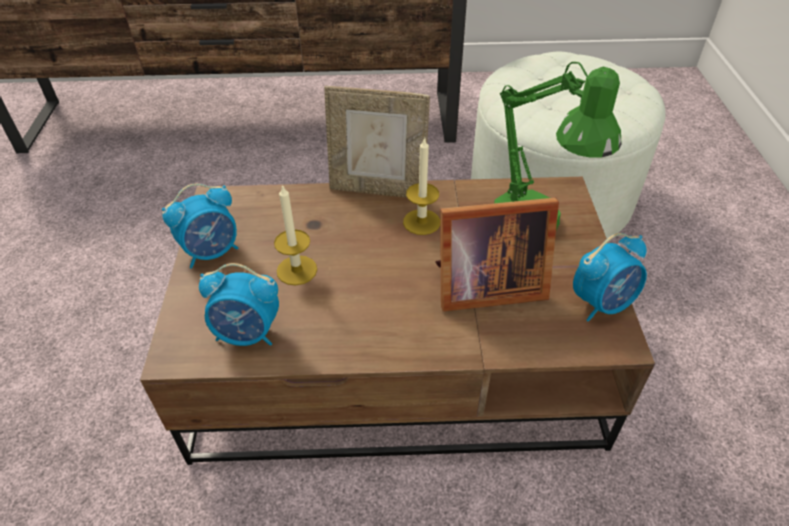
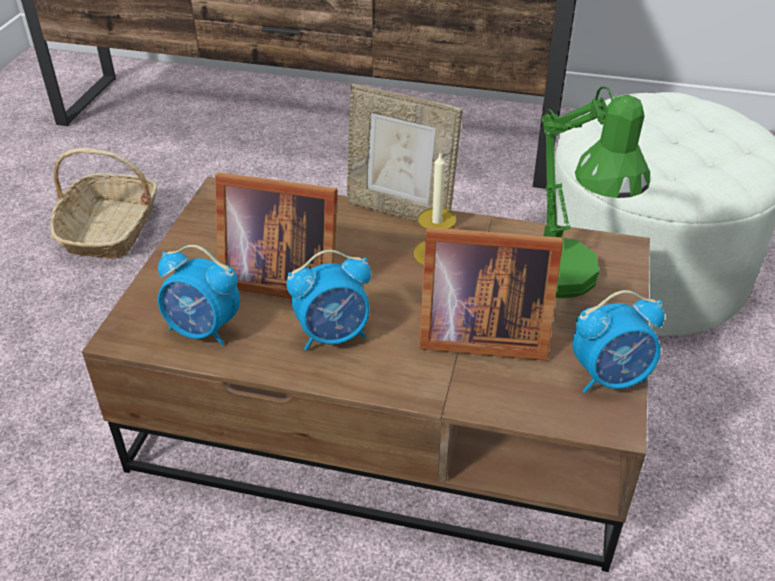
camera: 15 degrees right, 5 degrees down
alarm clock [162,184,238,269] -> alarm clock moved to [286,250,371,351]
candle [274,184,317,286] -> picture frame [215,172,338,299]
none -> basket [50,148,157,258]

